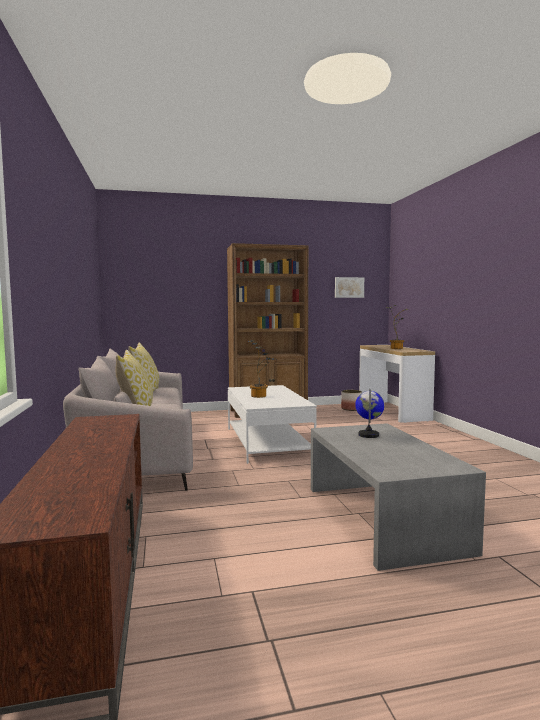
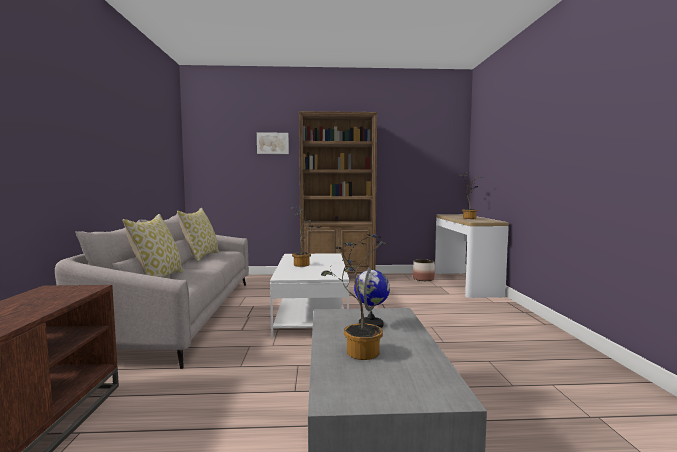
camera: 10 degrees right, 0 degrees up
picture [335,277,364,298] -> picture moved to [257,132,289,154]
none -> potted plant [321,234,387,360]

